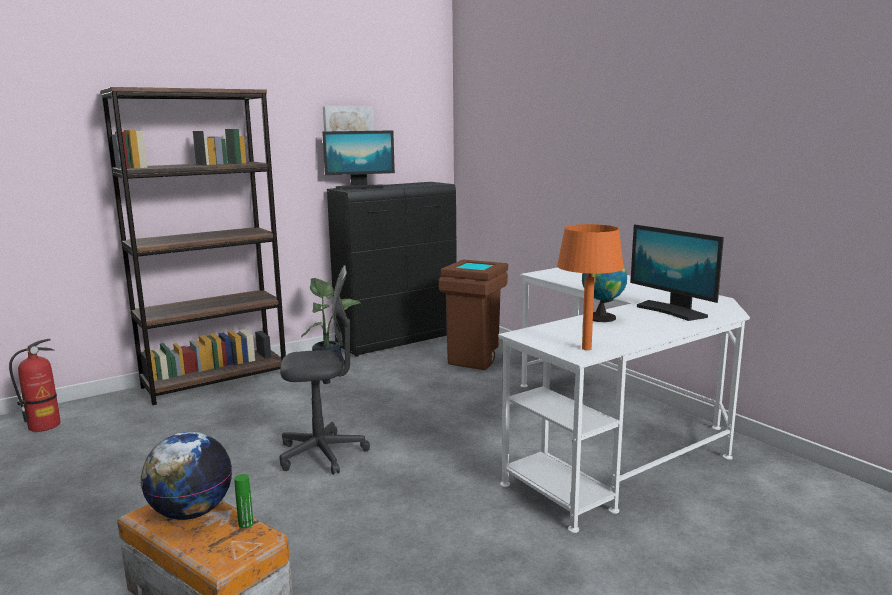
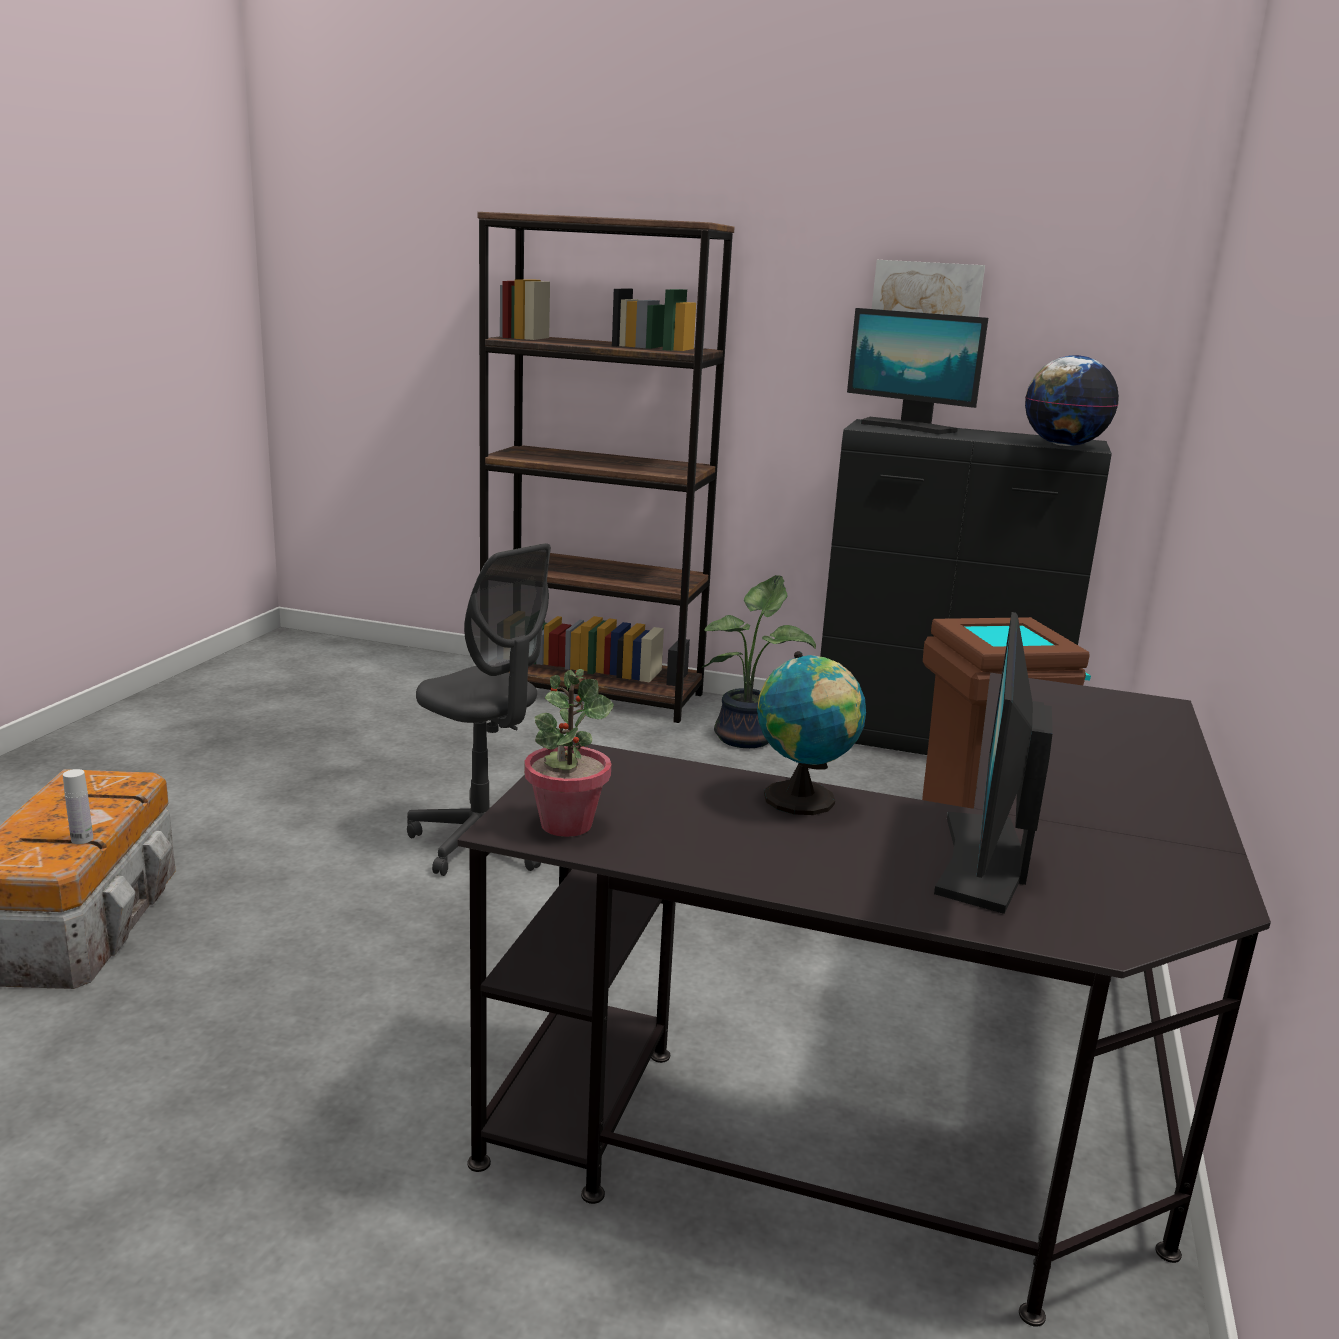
camera: 50 degrees right, 5 degrees up
fire extinguisher [9,339,60,432] -> none
globe [140,432,232,520] -> globe moved to [1025,355,1119,446]
green bottle [234,474,253,528] -> white bottle [63,769,93,844]
white desk [498,268,750,533] -> black desk [457,673,1271,1327]
orange table lamp [557,224,624,350] -> potted plant [524,669,614,837]

